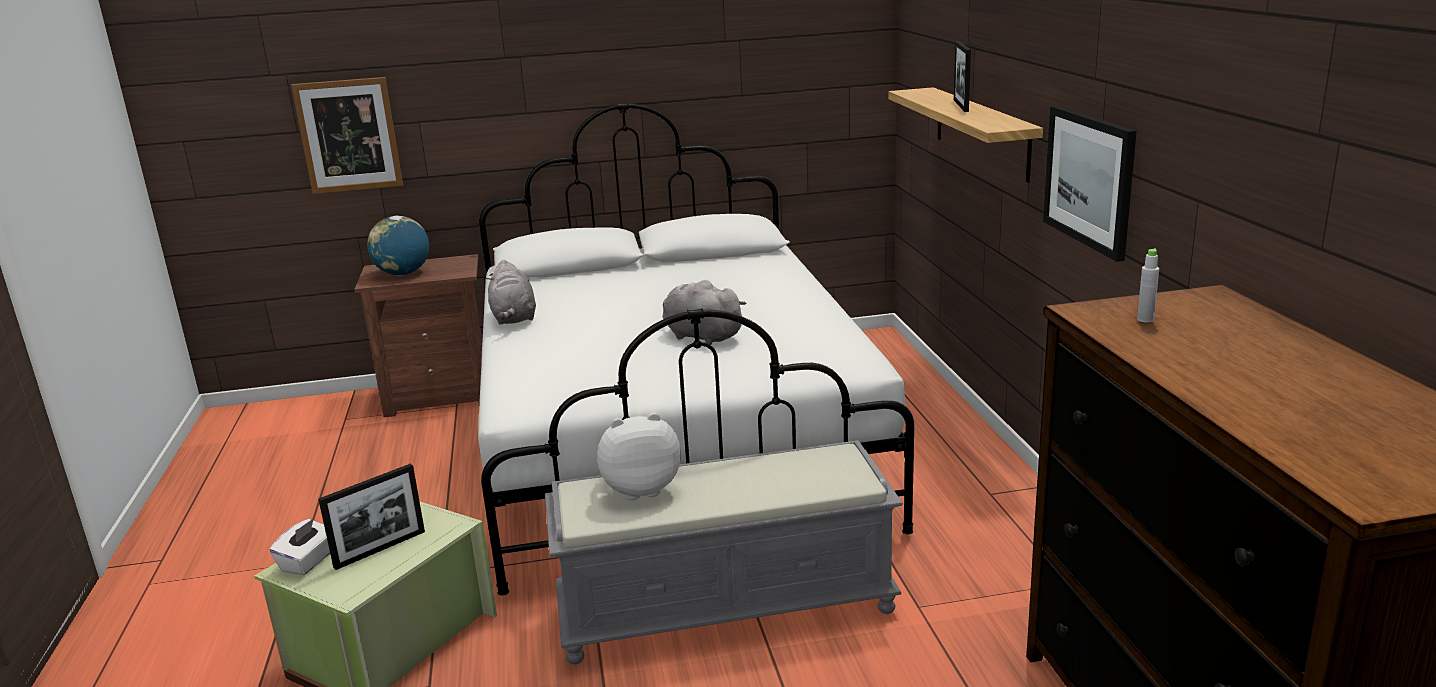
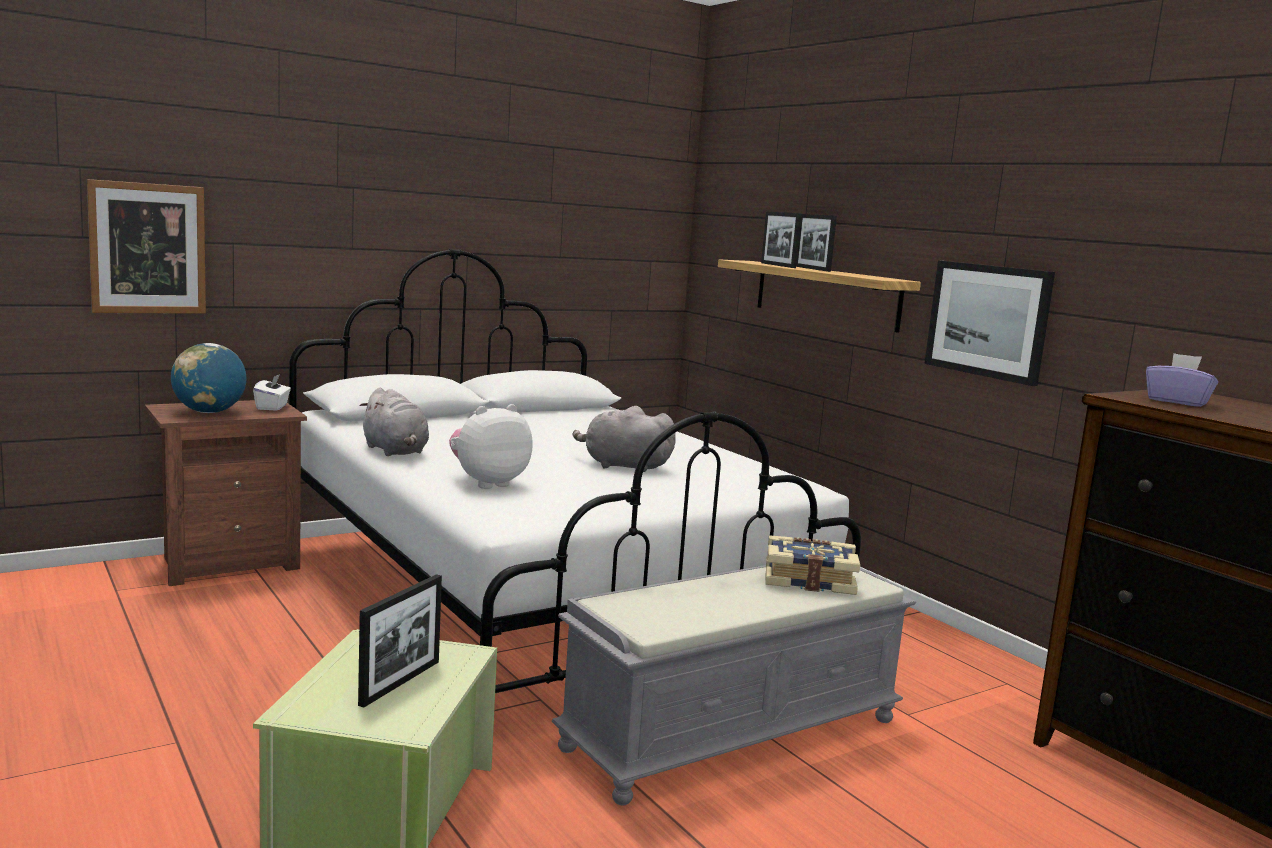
camera: 25 degrees left, 10 degrees down
white tissue box [270,518,330,575] -> white tissue box moved to [253,374,291,411]
plush toy [597,413,681,500] -> plush toy moved to [449,404,533,489]
grey bottle [1137,248,1159,323] -> purple tissue box [1146,353,1218,407]
none -> picture frame [761,211,802,268]
none -> book [765,535,860,595]

